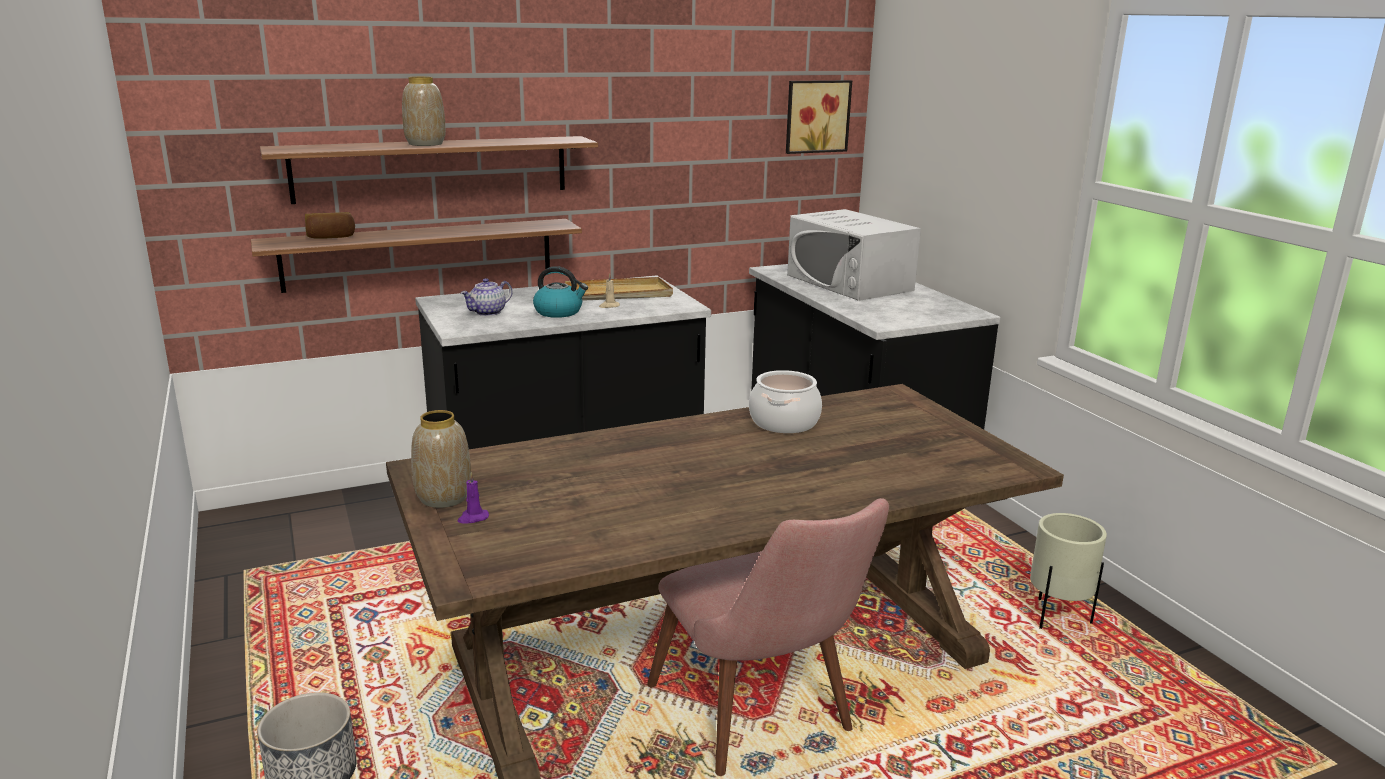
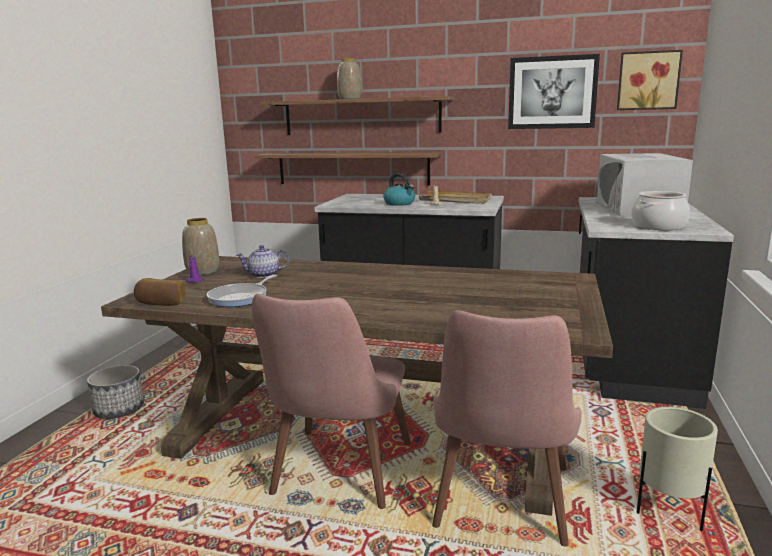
camera: 40 degrees right, 5 degrees down
bread [305,212,355,239] -> bread moved to [134,278,185,306]
teapot [461,278,512,316] -> teapot moved to [236,245,289,278]
cooking pot [749,370,822,433] -> cooking pot moved to [631,191,690,230]
none -> frying pan [207,275,277,307]
none -> pink chair [432,310,582,547]
none -> picture [508,54,600,129]

